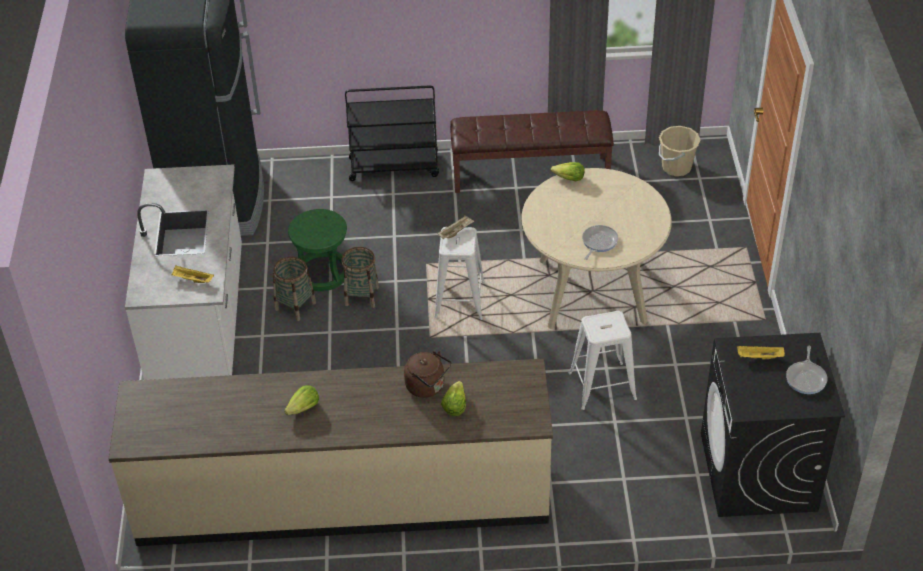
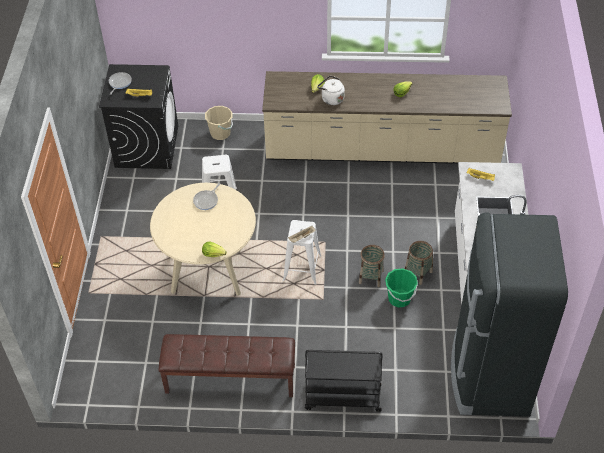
camera: 175 degrees left, 5 degrees up
green stool [288,209,347,291] -> green bucket [385,269,418,307]
brown kettle [404,351,451,398] -> white kettle [317,75,345,105]
beige bucket [659,126,701,176] -> beige bucket moved to [205,106,233,140]

